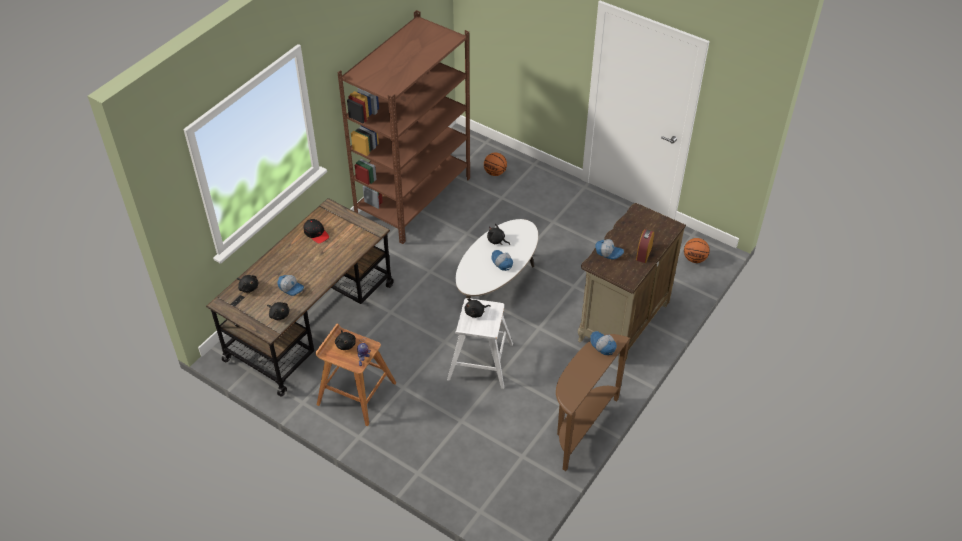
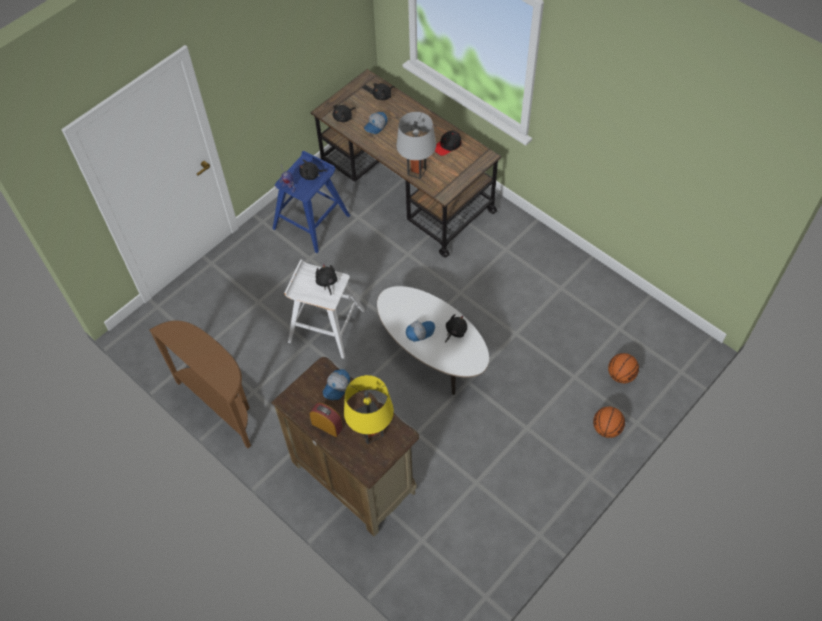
camera: 100 degrees right, 10 degrees up
brown stool [315,324,396,426] -> blue stool [273,151,350,253]
brown bookcase [338,10,470,244] -> none
cap [590,331,617,355] -> none
basketball [684,238,710,263] -> basketball moved to [593,406,625,438]
none -> yellow table lamp [344,375,394,444]
none -> grey table lamp [396,112,436,179]

